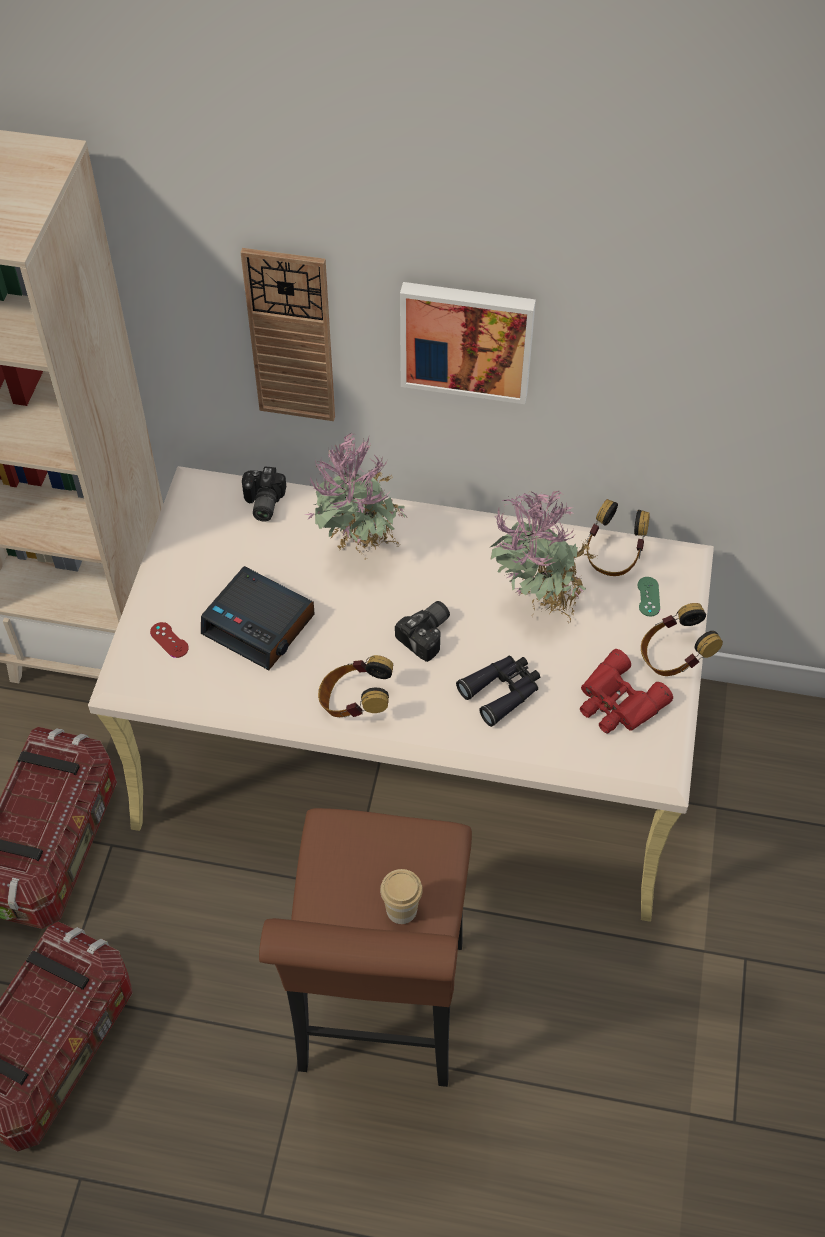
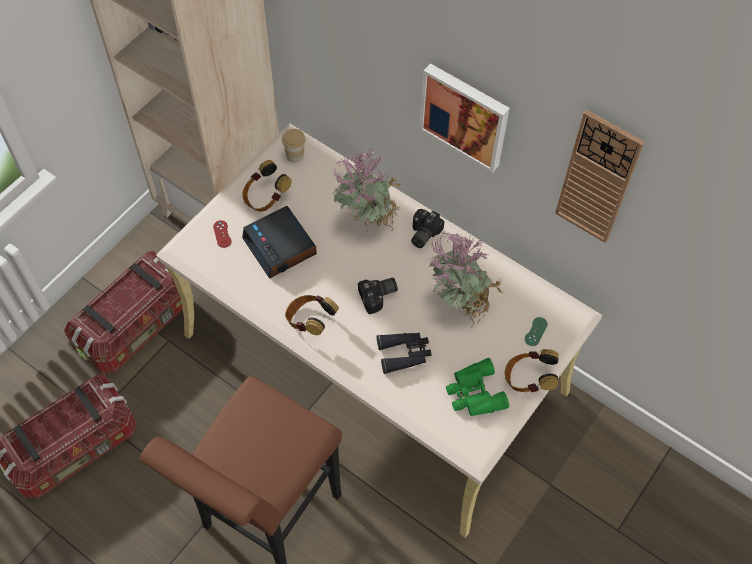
camera: 25 degrees right, 5 degrees up
wall clock [240,248,335,421] -> wall clock moved to [555,110,645,243]
camera [242,467,286,522] -> camera moved to [411,209,444,248]
cup [380,869,423,924] -> cup moved to [282,129,306,163]
red binoculars [580,649,673,733] -> green binoculars [446,358,509,416]
headphones [587,499,650,576] -> headphones moved to [242,160,292,212]

